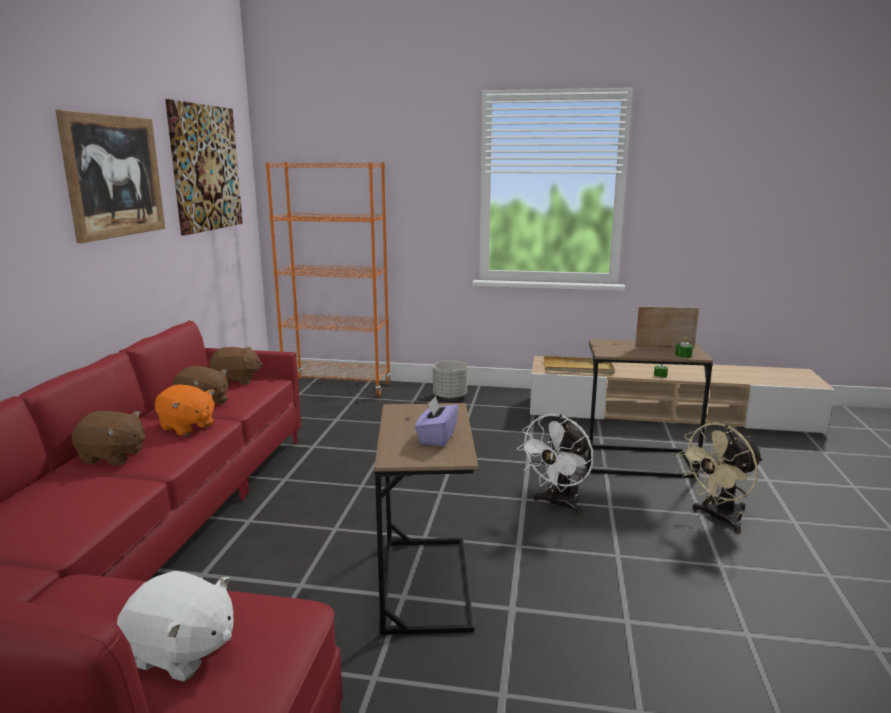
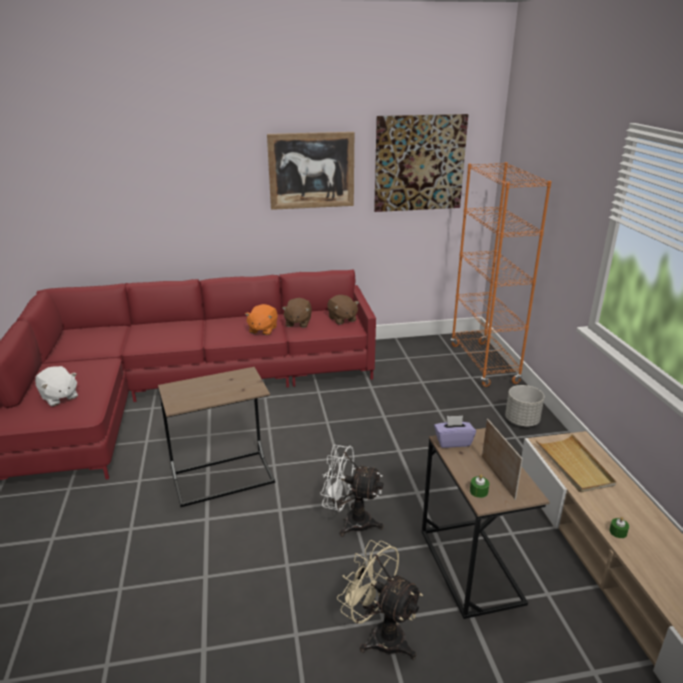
camera: 70 degrees right, 10 degrees up
brown plush toy [72,411,145,465] -> none
white plush toy [117,571,234,682] -> white plush toy turned 45 degrees counterclockwise [35,366,78,406]
purple tissue box [415,396,458,446] -> purple tissue box moved to [434,415,476,448]

